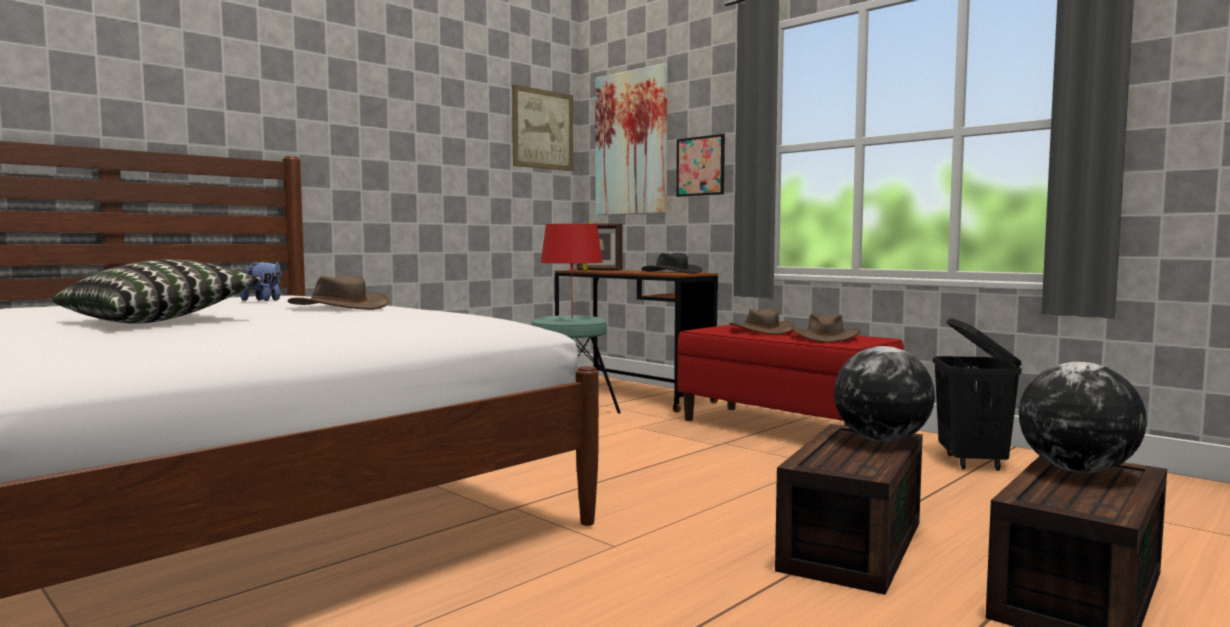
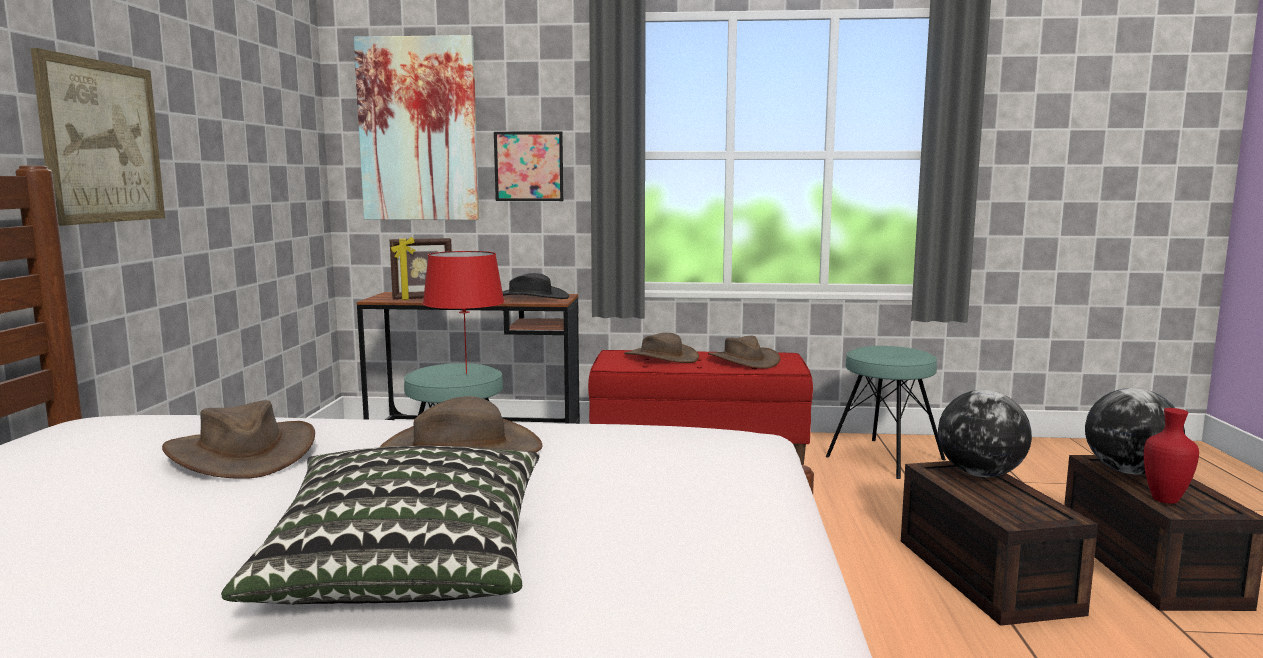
camera: 40 degrees left, 5 degrees up
plush toy [240,260,281,301] -> brown hat [162,400,315,479]
picture [512,85,573,171] -> picture moved to [31,48,165,226]
black laundry basket [933,318,1022,471] -> turquoise stool [826,346,946,479]
none -> red vase [1144,408,1199,504]

